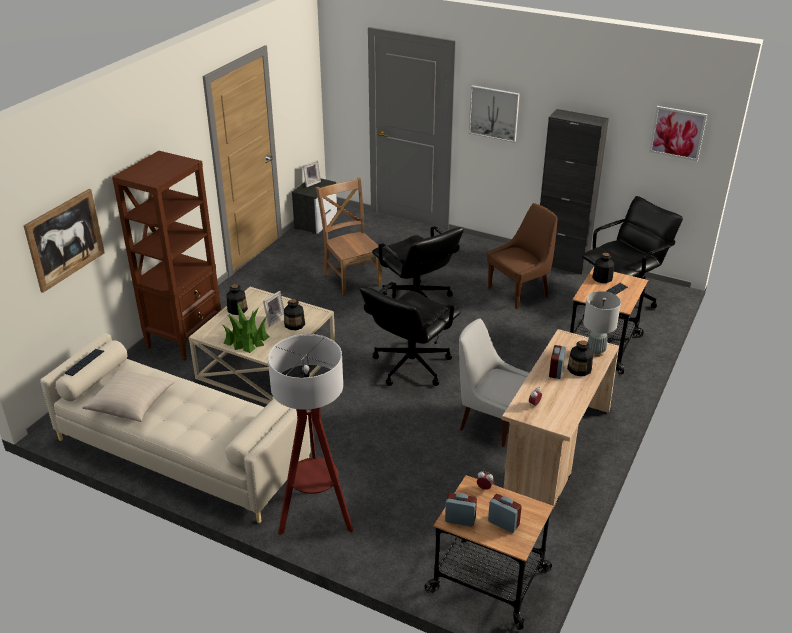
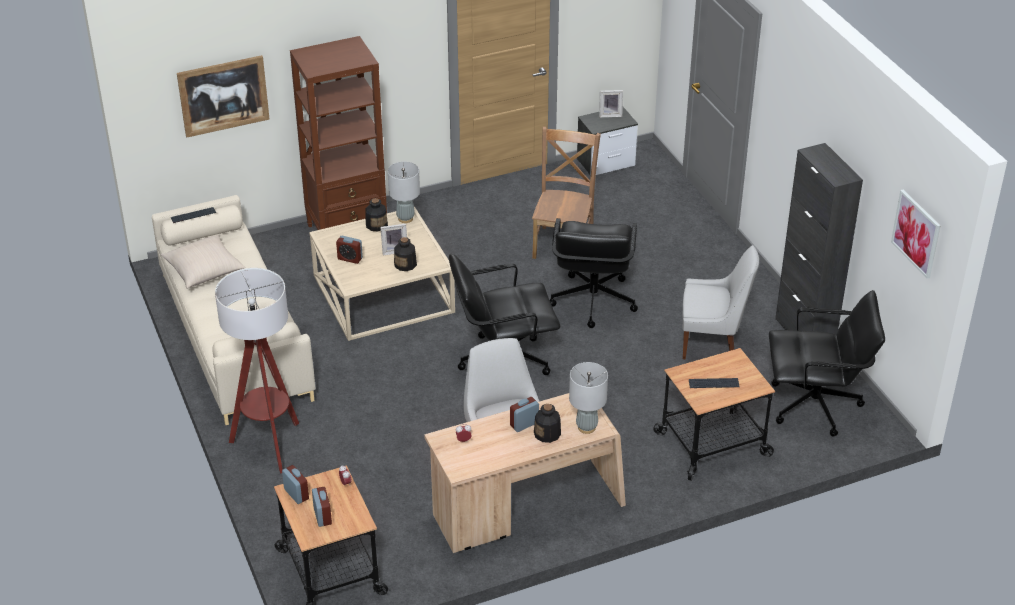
camera: 40 degrees right, 5 degrees up
potted plant [222,303,269,353] -> alarm clock [336,236,363,264]
picture [469,85,520,143] -> none
brown chair [487,203,558,309] -> white chair [682,245,759,359]
bottle [592,253,614,283] -> none
none -> grey table lamp [388,162,420,223]

